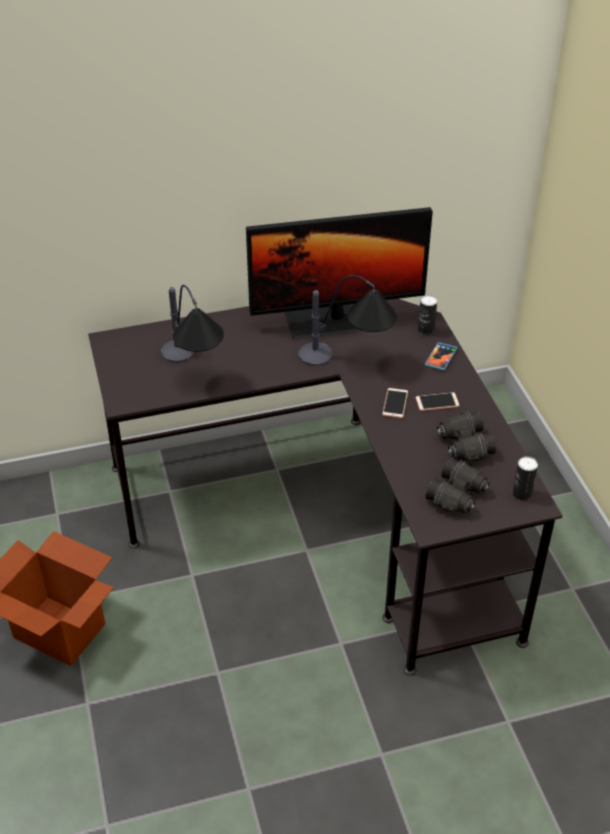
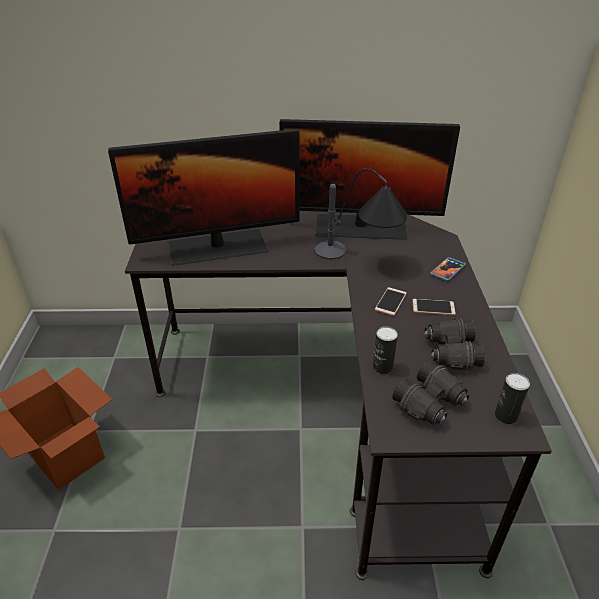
camera: 15 degrees right, 5 degrees down
table lamp [161,285,224,362] -> monitor [108,129,299,266]
can [418,295,437,335] -> can moved to [373,326,398,374]

